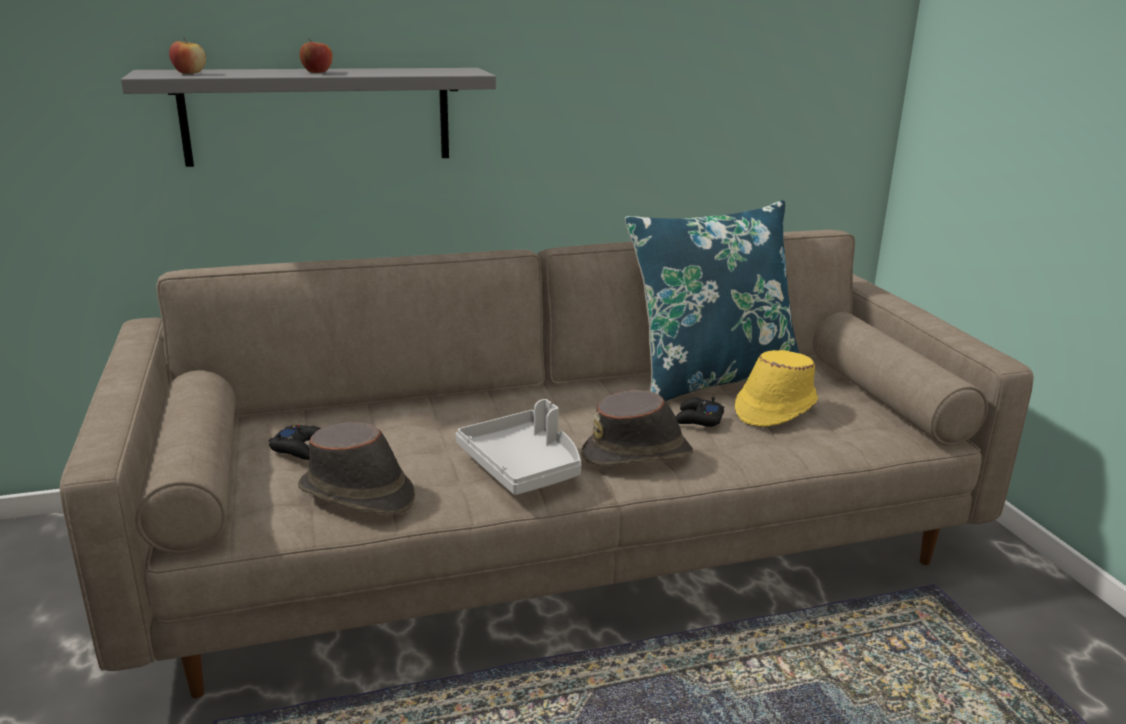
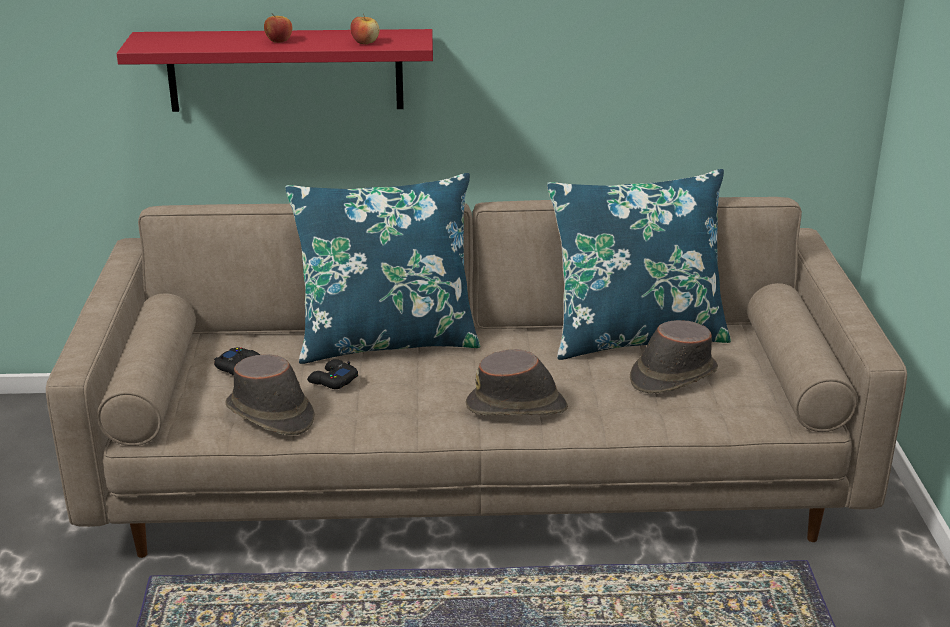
camera: 15 degrees right, 5 degrees up
grey shelf [121,68,496,167] -> red shelf [117,29,433,112]
apple [169,38,206,74] -> apple moved to [350,14,379,44]
grey tray [456,399,581,495] -> none
black game controller [675,397,724,427] -> black game controller moved to [307,359,358,389]
yellow hat [735,350,818,427] -> brown hat [630,320,718,393]
none -> blue pillow [285,173,480,364]

